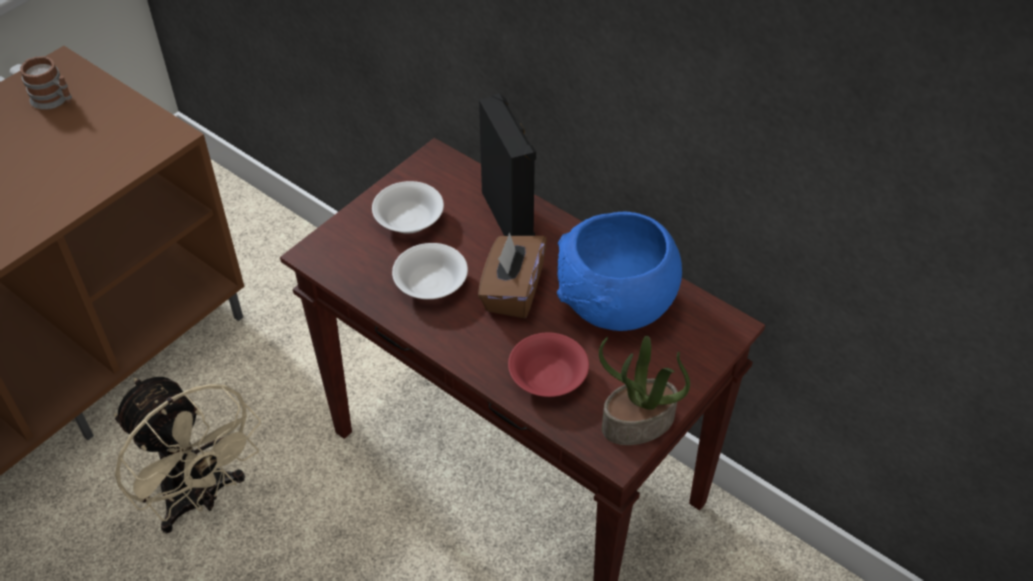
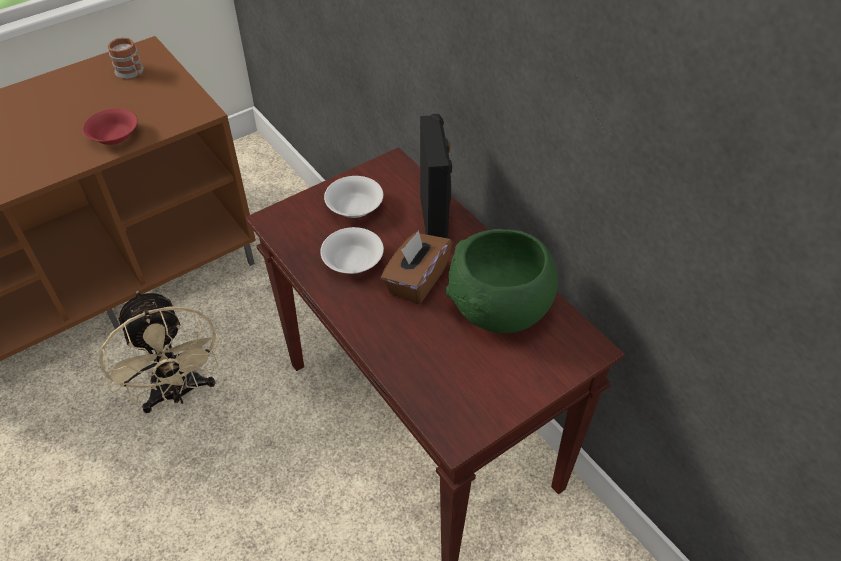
camera: 15 degrees right, 0 degrees up
red bowl [508,333,589,397] -> red bowl moved to [82,108,138,145]
blue bowl [557,212,682,331] -> green bowl [446,229,558,333]
potted plant [599,336,690,445] -> none

